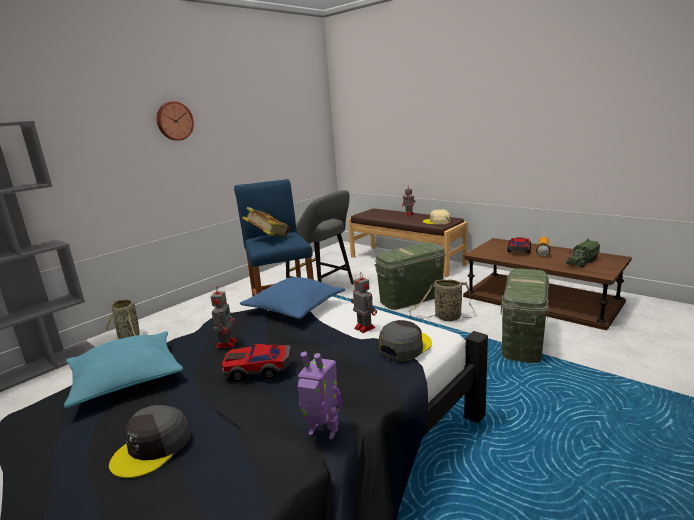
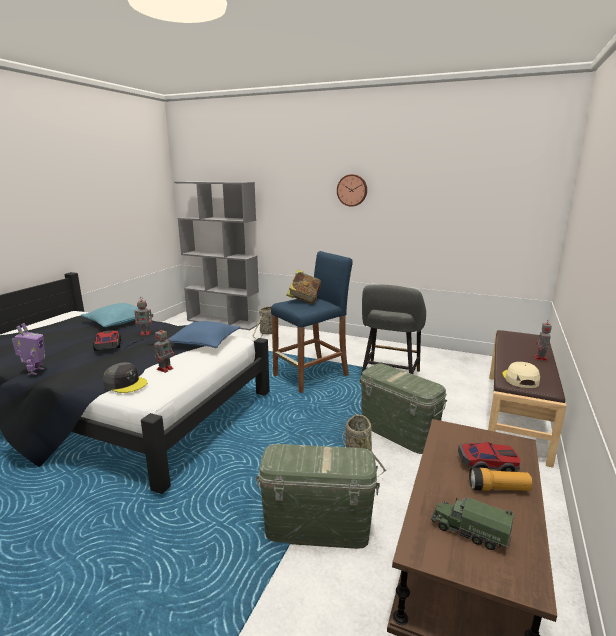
camera: 70 degrees right, 0 degrees up
grey cap [109,405,190,478] -> none

